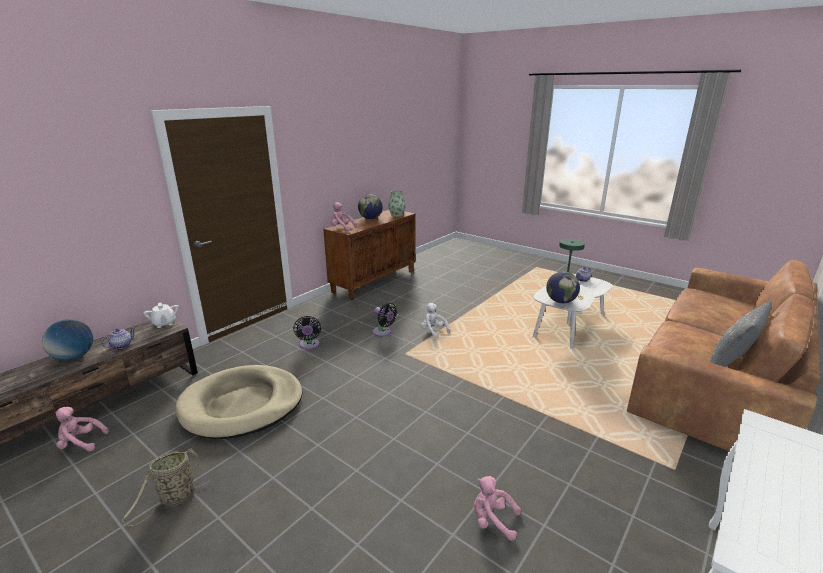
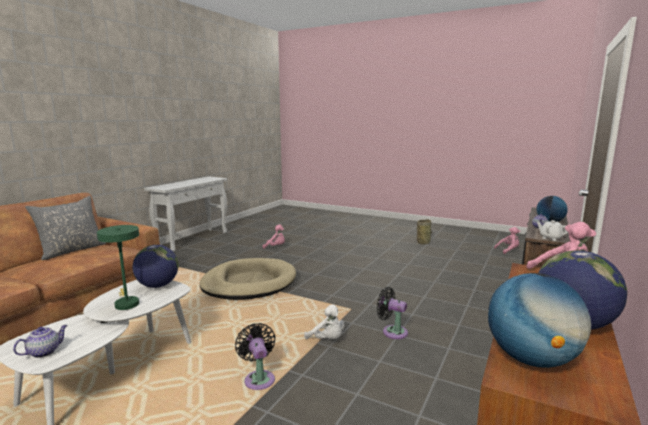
camera: 170 degrees right, 10 degrees down
beige dog bed [175,365,302,439] -> beige dog bed moved to [200,258,296,300]
black fan [293,316,321,349] -> black fan moved to [235,323,275,390]
vase [388,190,406,217] -> globe [488,273,591,368]

